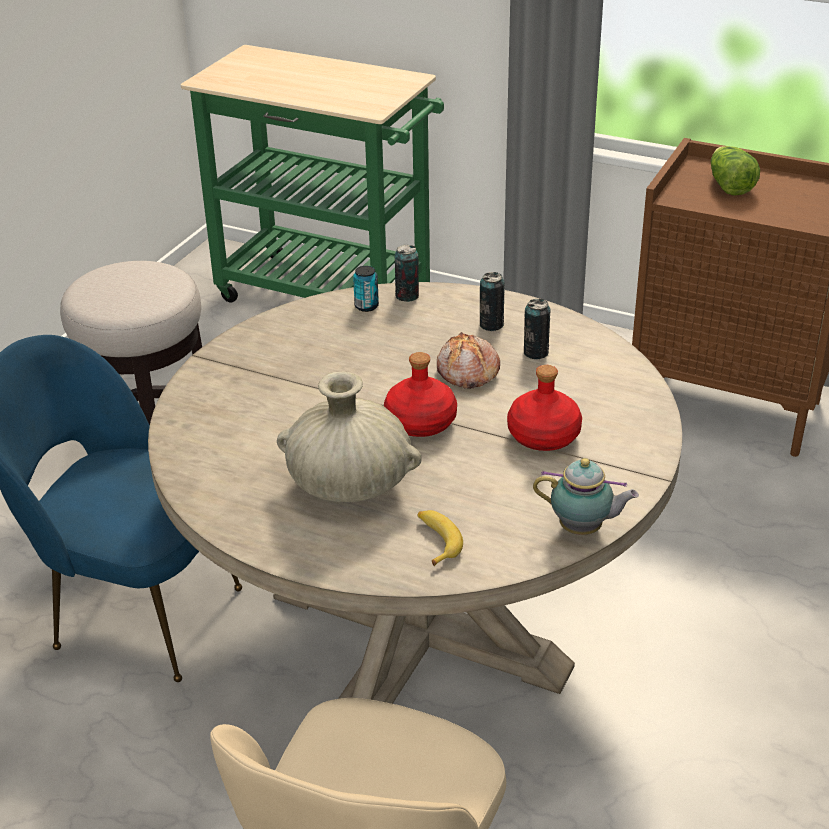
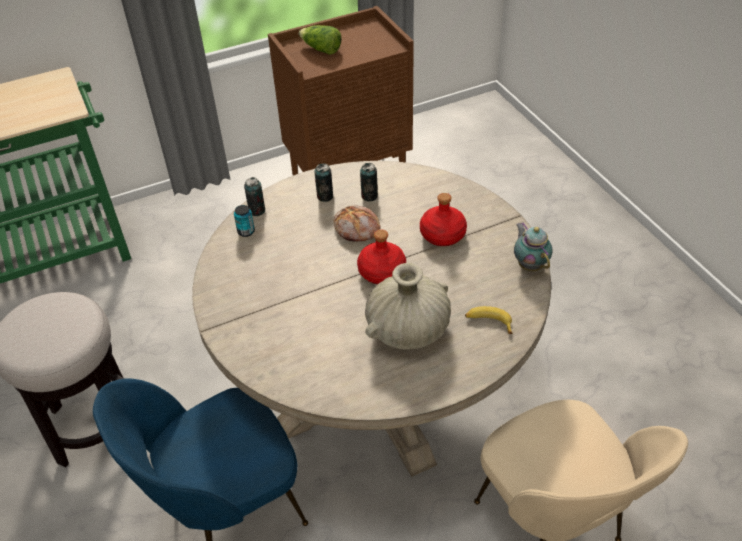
camera: 50 degrees left, 10 degrees up
teapot [533,458,639,535] -> teapot turned 75 degrees counterclockwise [514,222,552,271]

